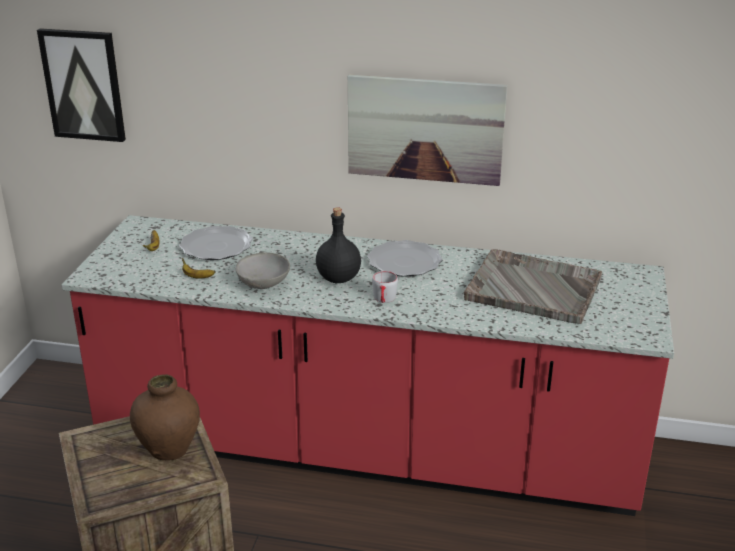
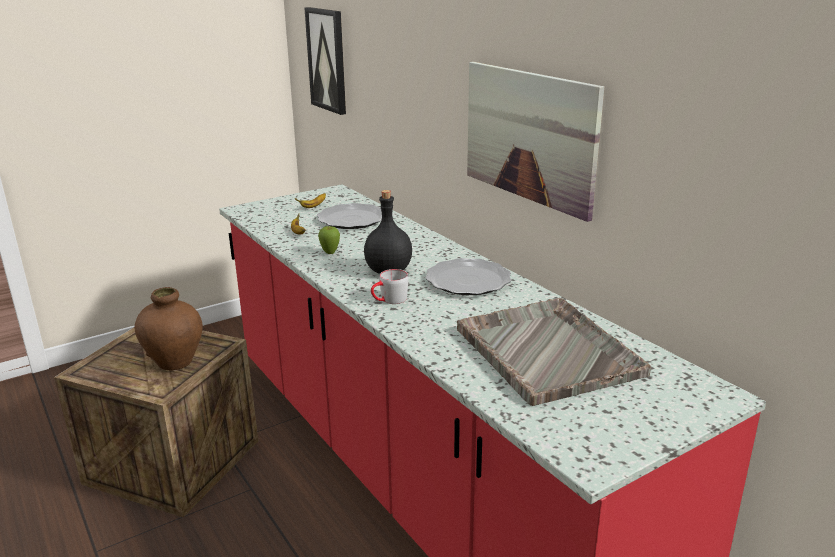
camera: 45 degrees right, 5 degrees down
grey bowl [236,252,290,289] -> apple [318,226,340,254]

